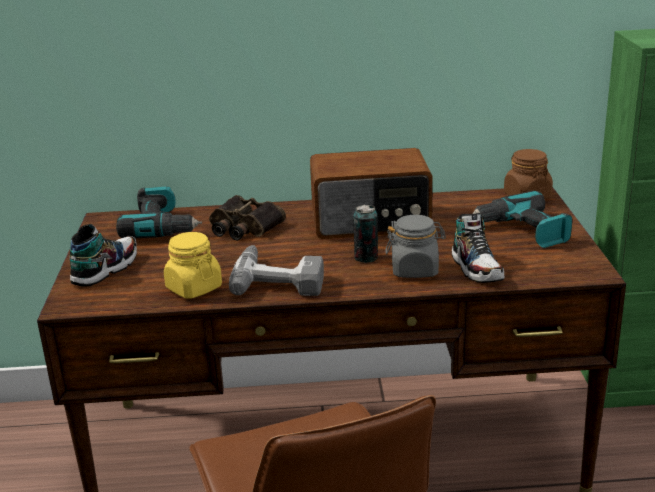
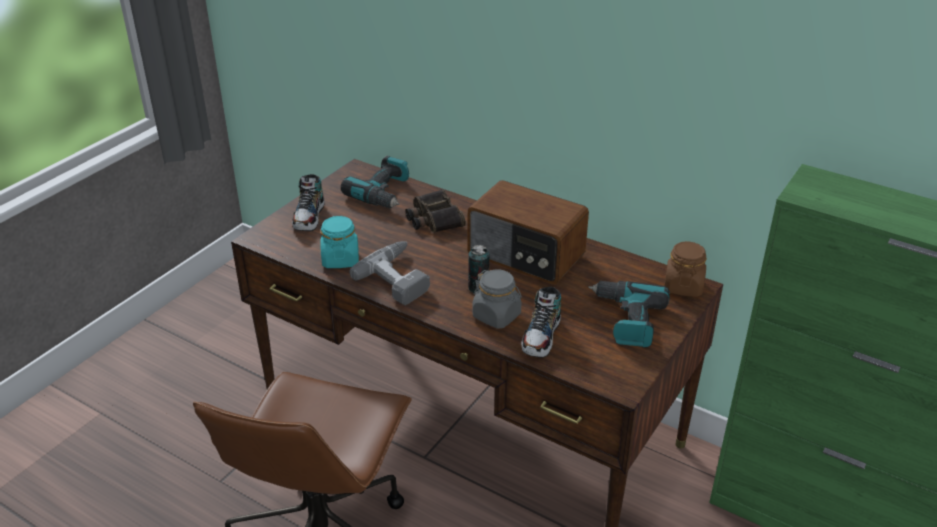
camera: 35 degrees right, 10 degrees up
shoe [69,224,137,287] -> shoe turned 120 degrees clockwise [292,174,325,231]
yellow jar [164,232,222,299] -> turquoise jar [320,216,359,268]

